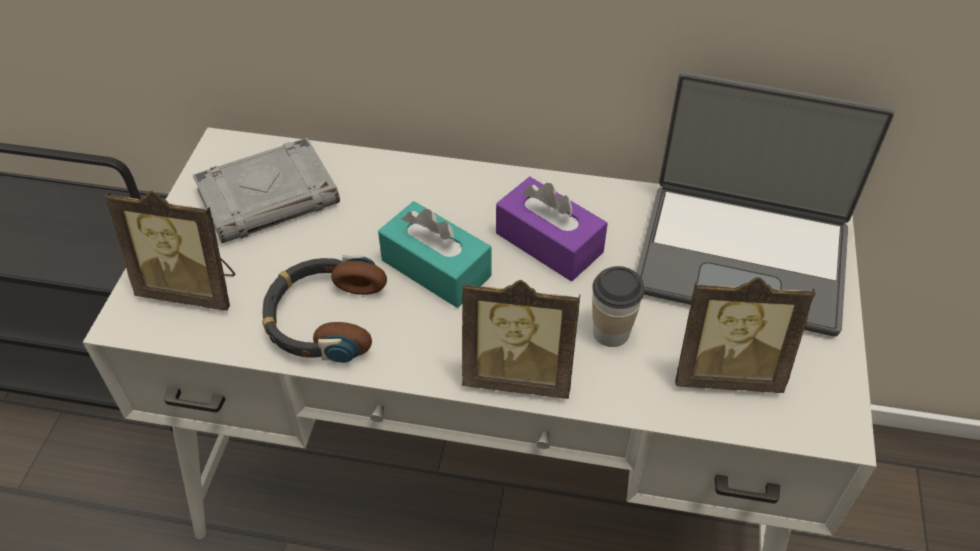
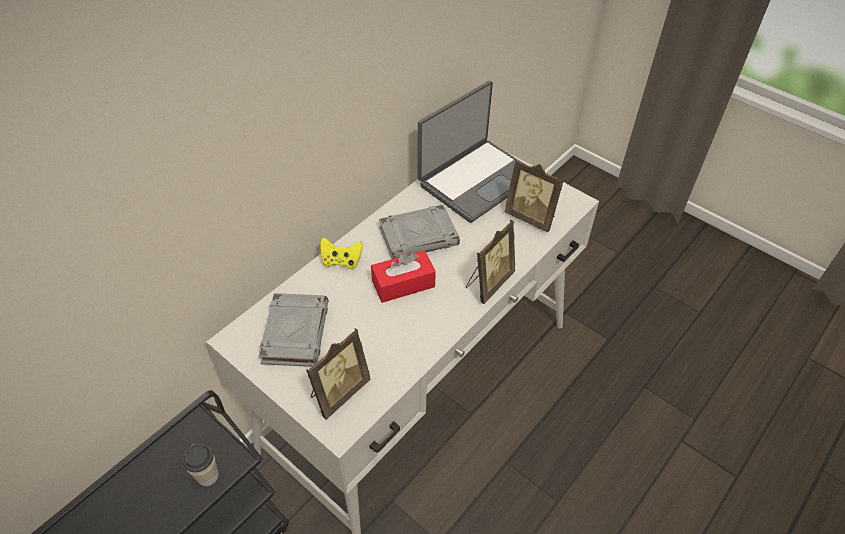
camera: 60 degrees left, 0 degrees up
headphones [262,255,387,363] -> none
turquoise tissue box [378,201,492,308] -> red tissue box [371,250,436,303]
purple tissue box [496,177,608,281] -> grey book [379,205,460,259]
cup [592,266,645,347] -> cup moved to [183,443,219,486]
picture frame [675,277,816,393] -> picture frame turned 90 degrees clockwise [504,159,564,232]
none -> yellow game controller [320,237,363,269]

